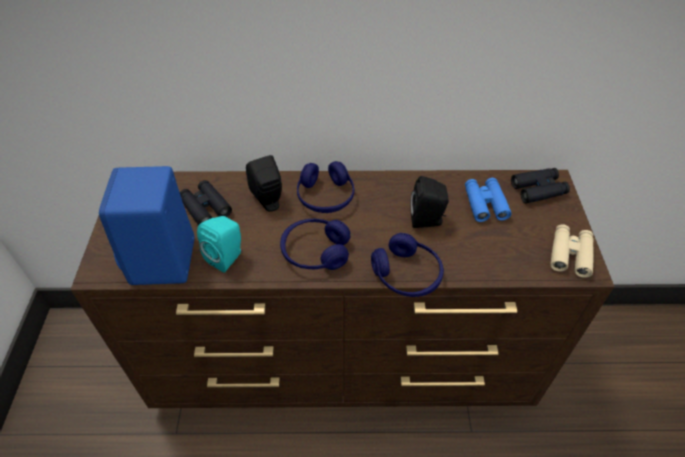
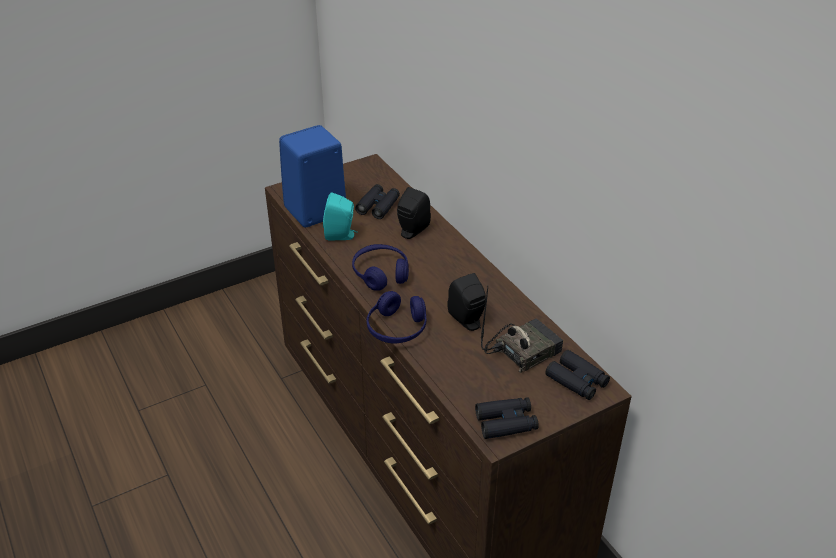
camera: 60 degrees right, 10 degrees down
blue headphones [297,161,354,213] -> none
blue binoculars [465,178,512,222] -> radio [481,285,563,373]
beige binoculars [550,224,594,278] -> black binoculars [475,397,539,439]

